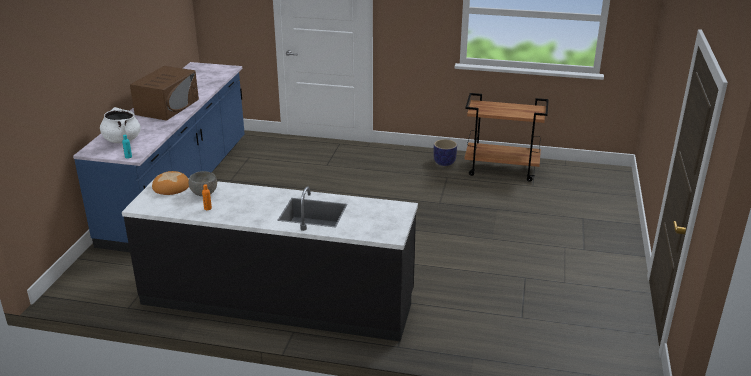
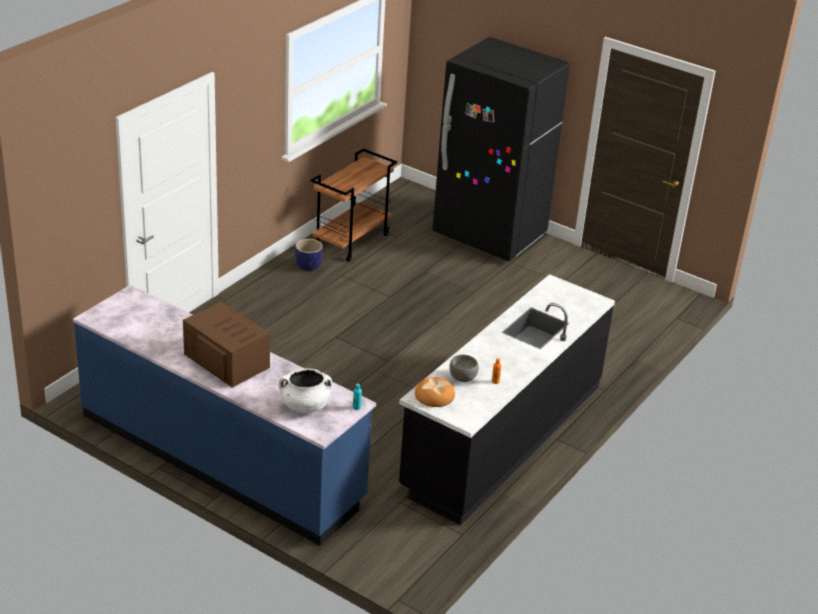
camera: 70 degrees left, 5 degrees up
none -> black fridge [433,37,570,261]

